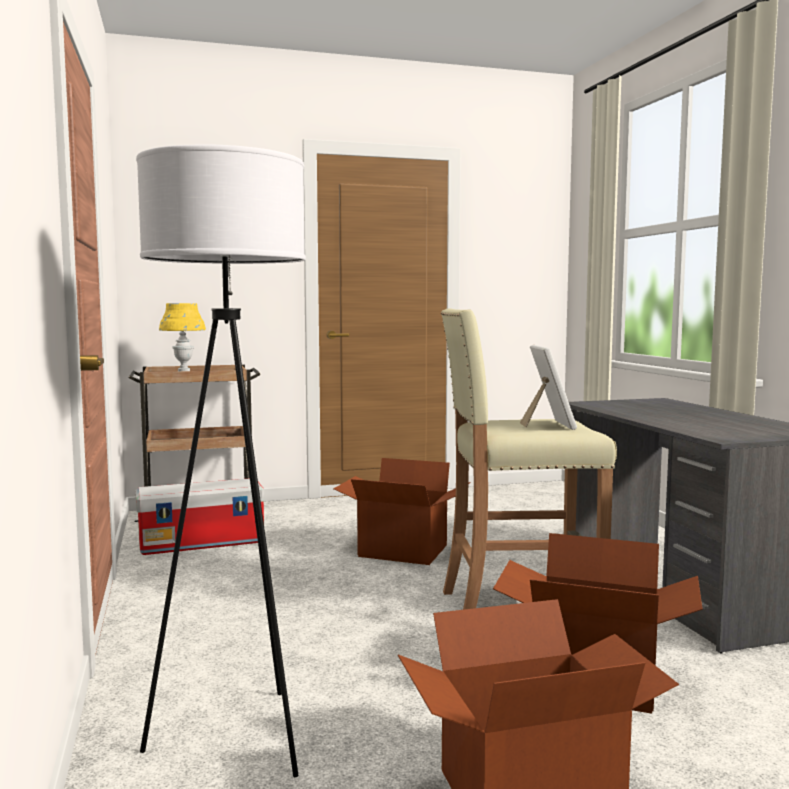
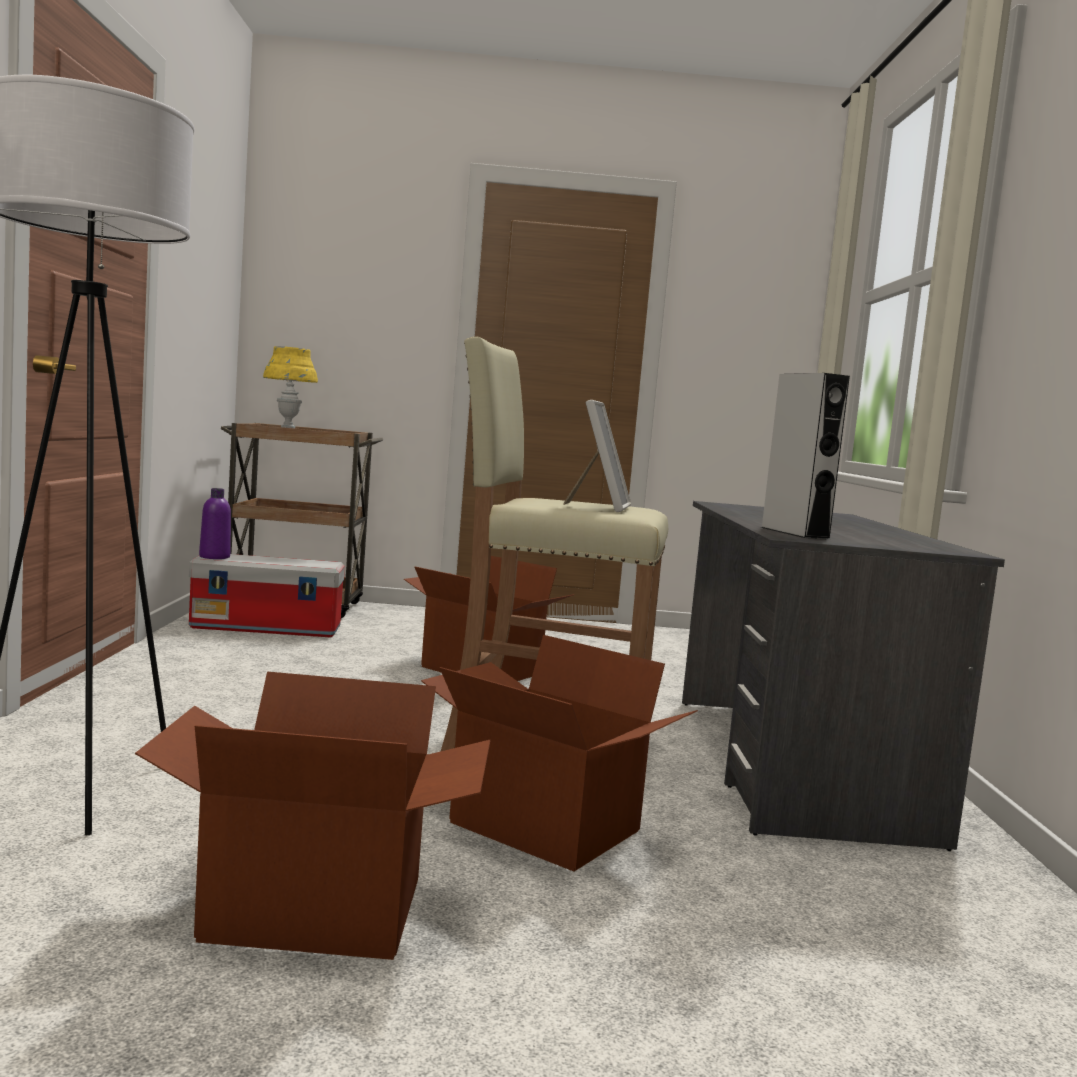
camera: 15 degrees right, 0 degrees up
none -> purple bottle [199,488,231,559]
none -> grey speaker [760,373,850,539]

